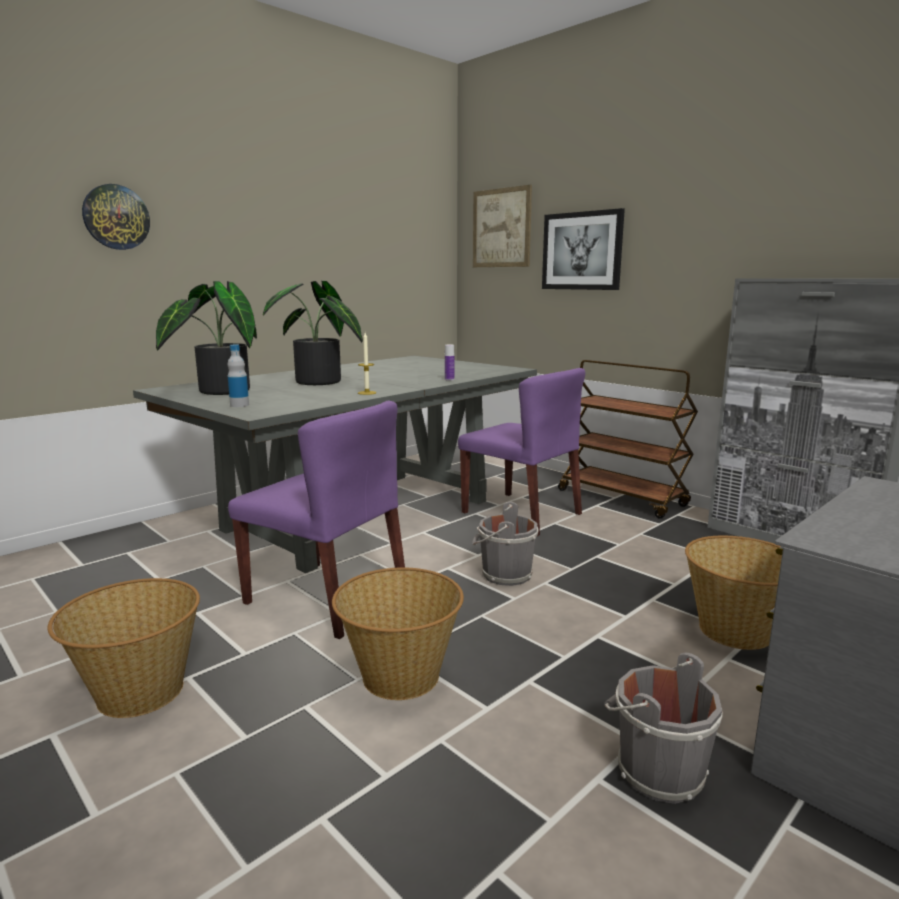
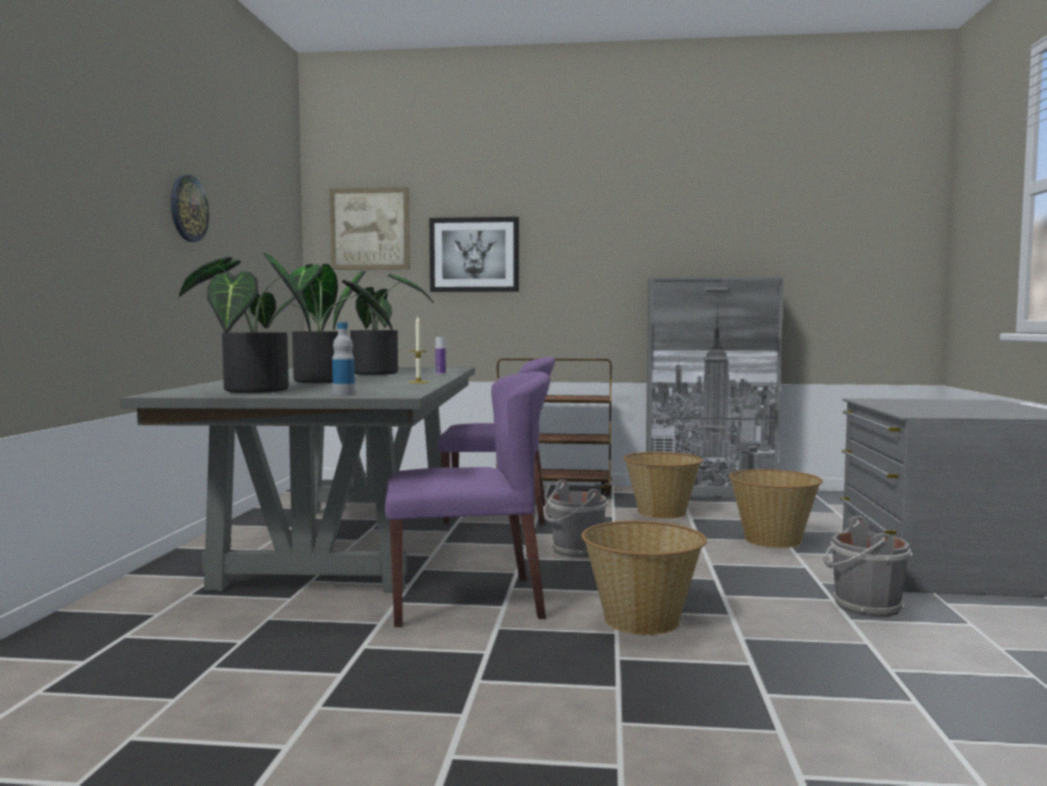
camera: 40 degrees left, 10 degrees down
basket [48,578,200,718] -> basket moved to [623,452,703,519]
wall clock [82,184,150,250] -> wall clock moved to [171,175,209,242]
none -> potted plant [333,271,434,375]

